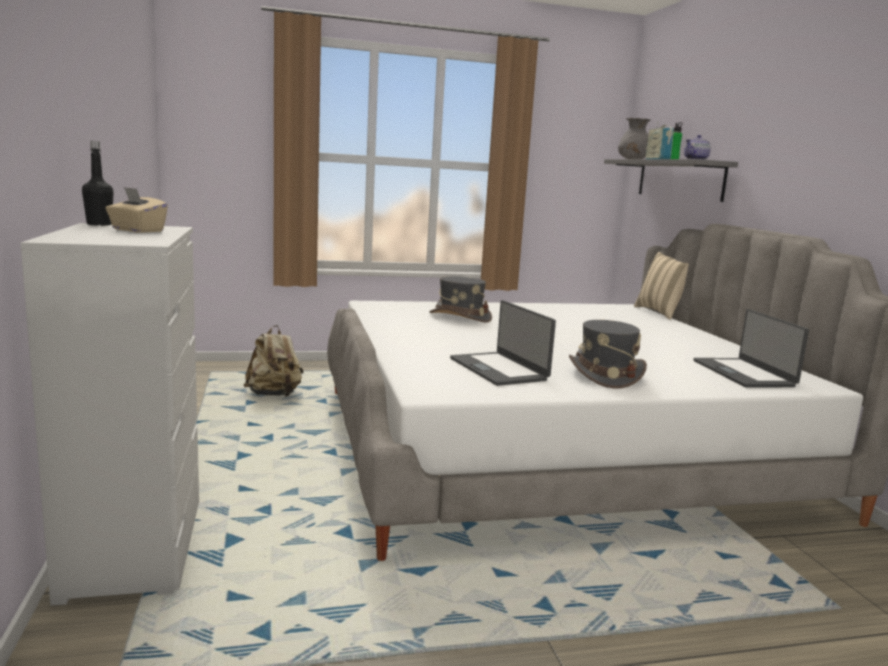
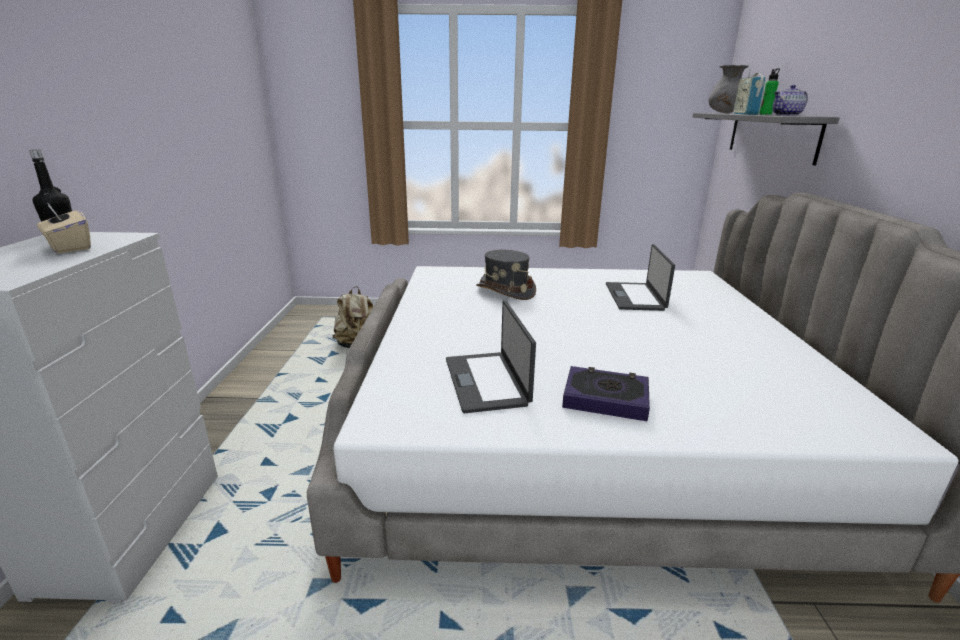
camera: 15 degrees right, 10 degrees up
grey hat [569,320,647,389] -> book [562,366,650,421]
beige pillow [634,252,689,320] -> none
laptop [694,309,809,388] -> laptop moved to [606,244,675,311]

